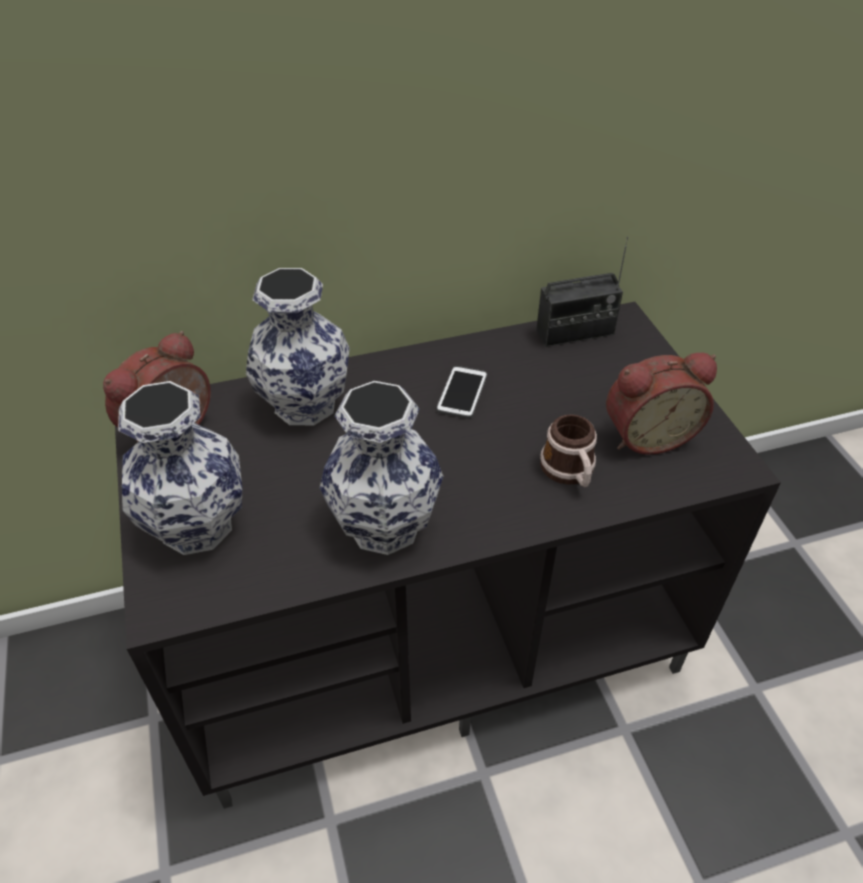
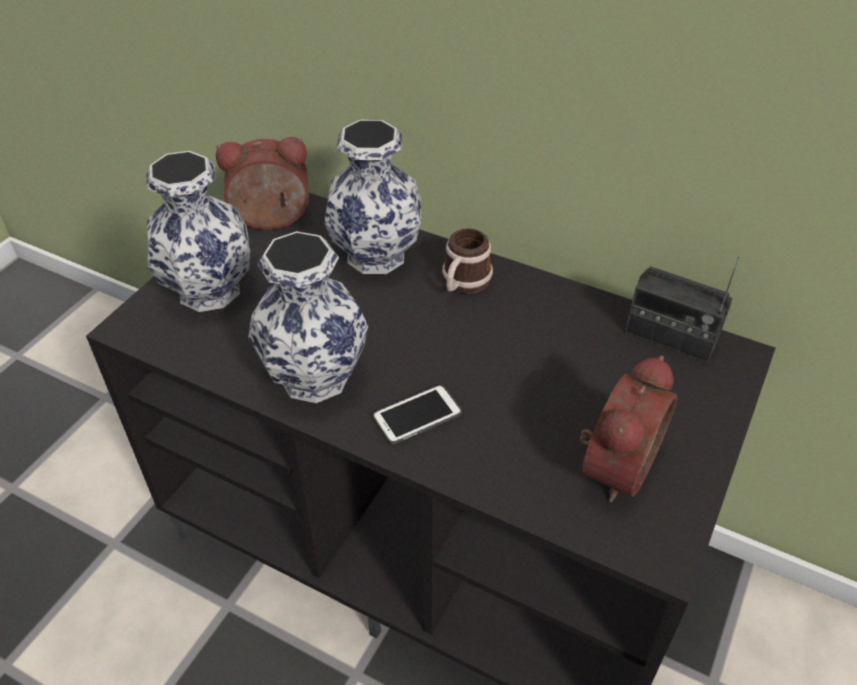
camera: 45 degrees right, 0 degrees up
phone [436,366,487,419] -> phone moved to [373,385,462,444]
mug [540,414,597,487] -> mug moved to [442,229,493,293]
alarm clock [606,353,717,455] -> alarm clock turned 90 degrees counterclockwise [580,355,677,502]

